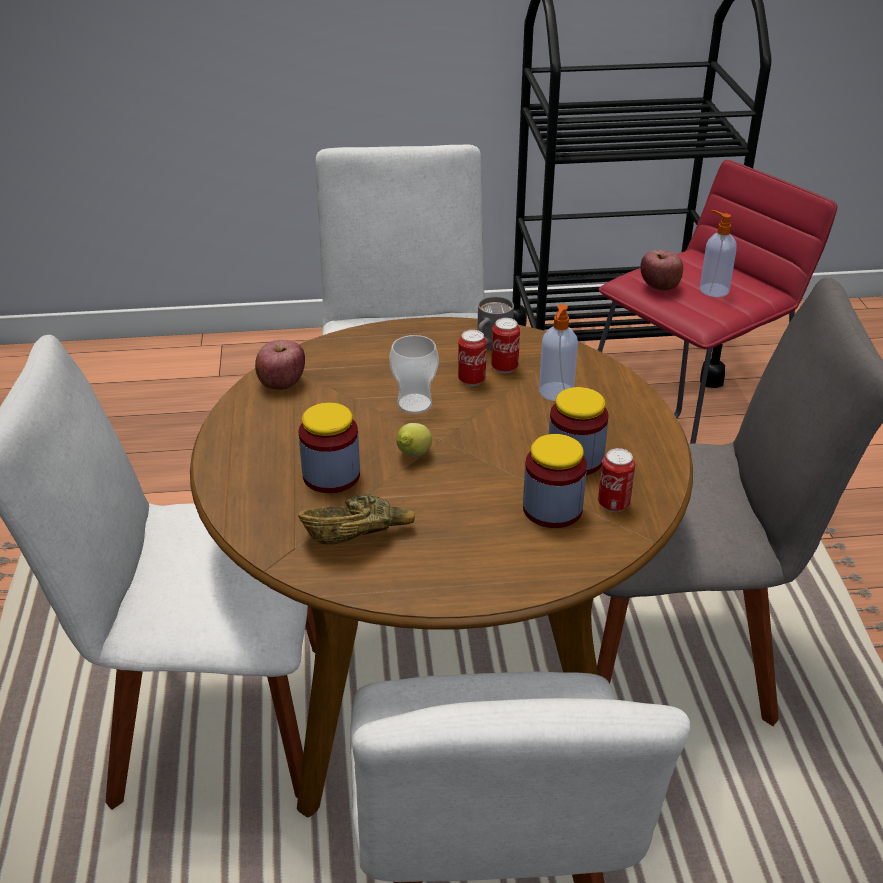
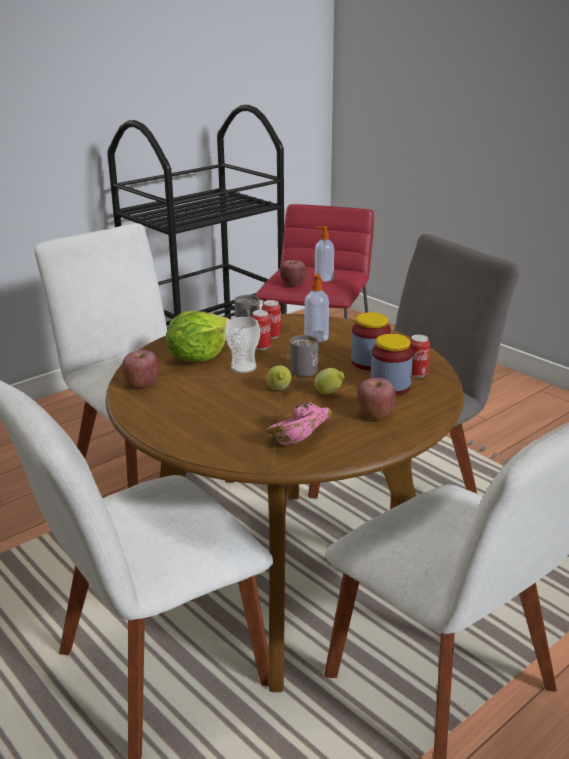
camera: 35 degrees left, 10 degrees down
brown bowl [298,494,415,544] -> pink bowl [266,402,332,445]
jar [299,403,360,493] -> none
none -> lettuce [166,311,229,362]
none -> grey mug [290,335,319,377]
none -> lemon [314,368,345,395]
none -> apple [357,377,396,420]

